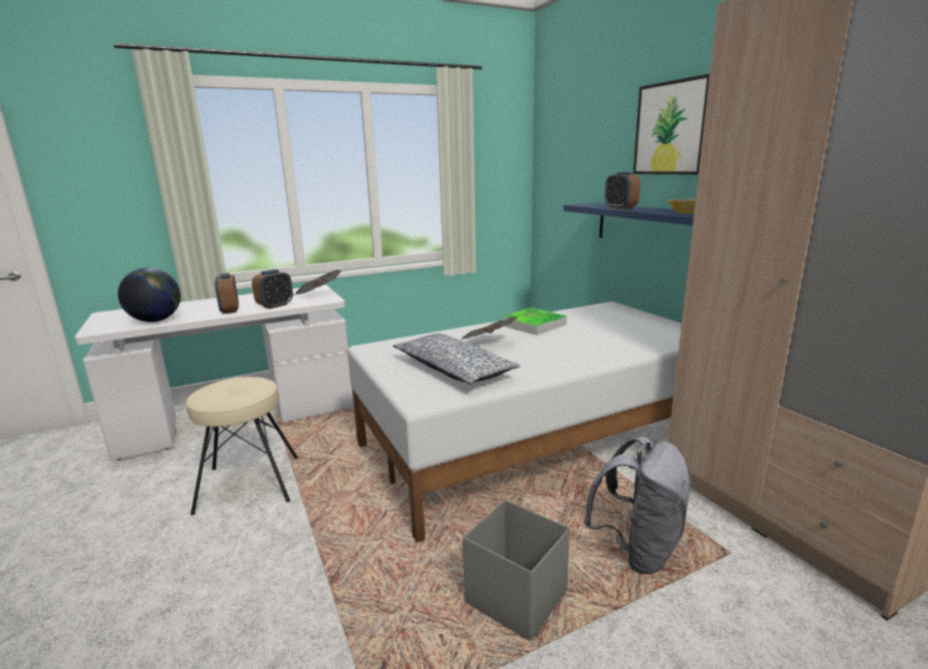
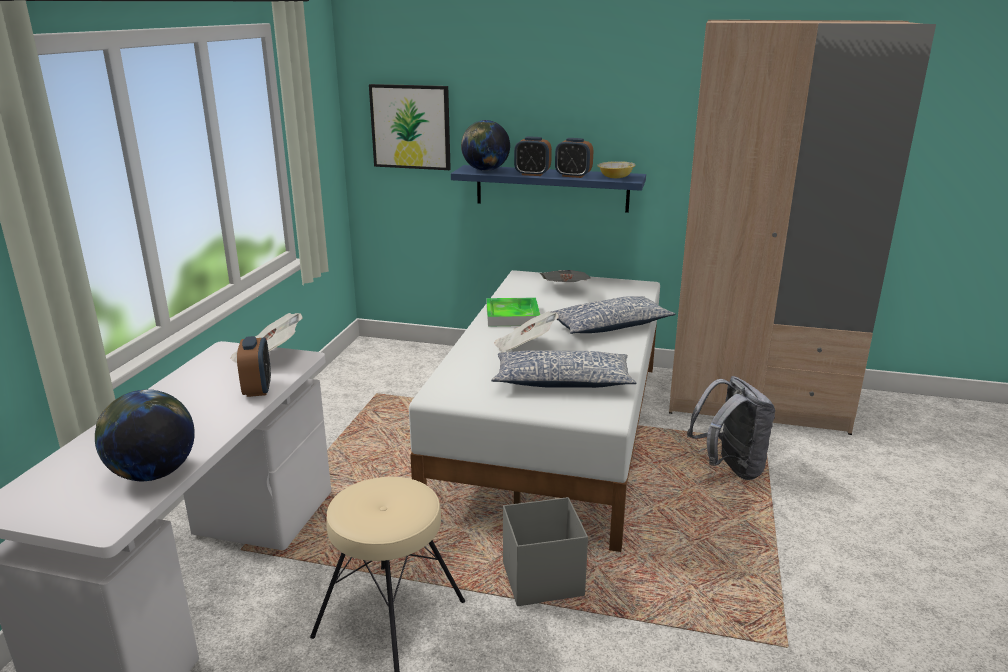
camera: 50 degrees left, 5 degrees up
alarm clock [215,273,239,314] -> alarm clock moved to [555,138,593,178]
grey storage box [463,500,570,641] -> grey storage box moved to [503,497,588,606]
picture [633,74,710,175] -> picture moved to [369,84,451,170]
none -> globe [461,120,510,171]
none -> newspaper [539,270,591,282]
none -> pillow [551,296,675,334]

